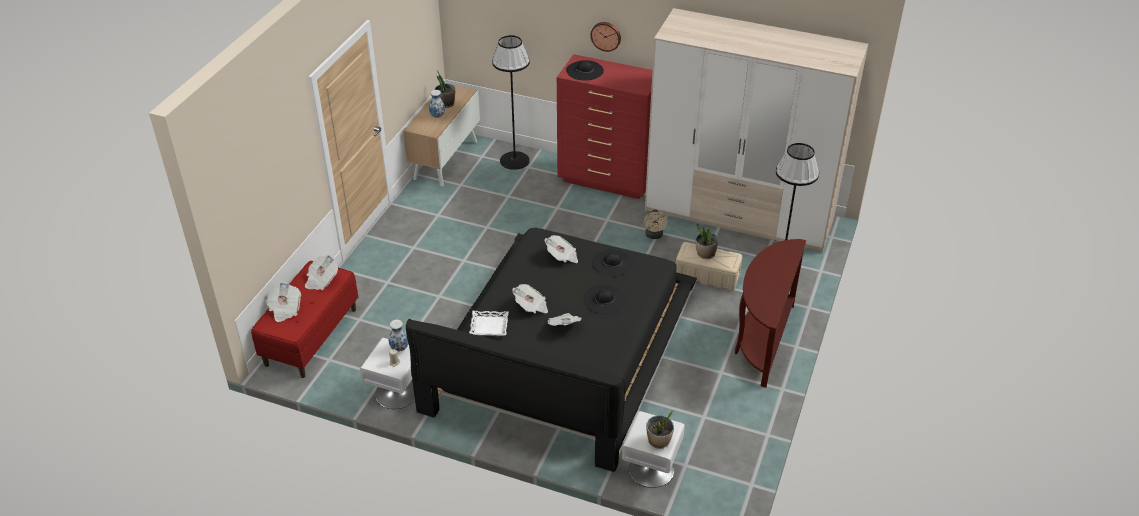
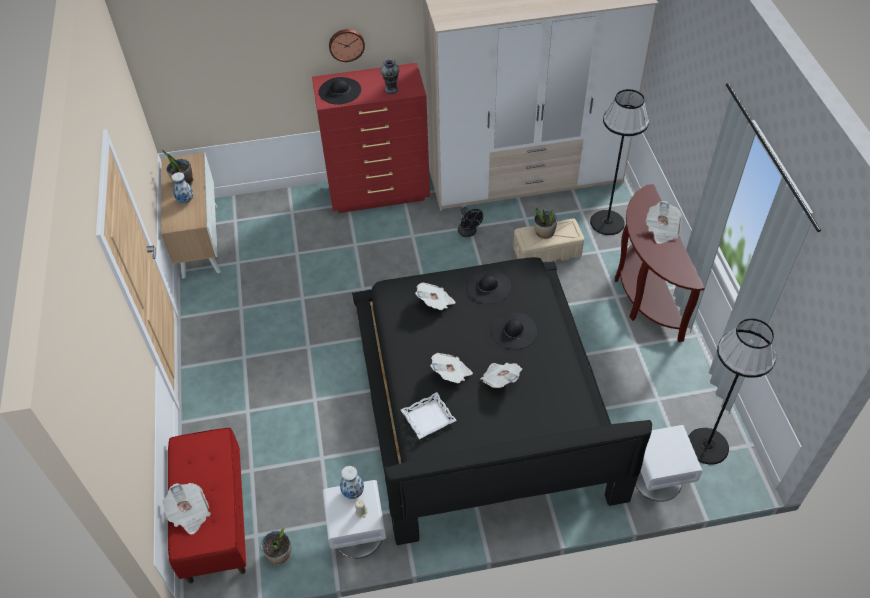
camera: 30 degrees left, 10 degrees up
newspaper [305,255,338,290] -> newspaper moved to [645,201,683,244]
black floor lamp [492,35,530,170] -> black floor lamp moved to [688,319,776,465]
beige fan [644,210,667,239] -> black fan [458,207,483,237]
potted plant [646,410,674,449] -> potted plant moved to [261,528,291,565]
none -> vase [380,58,399,94]

